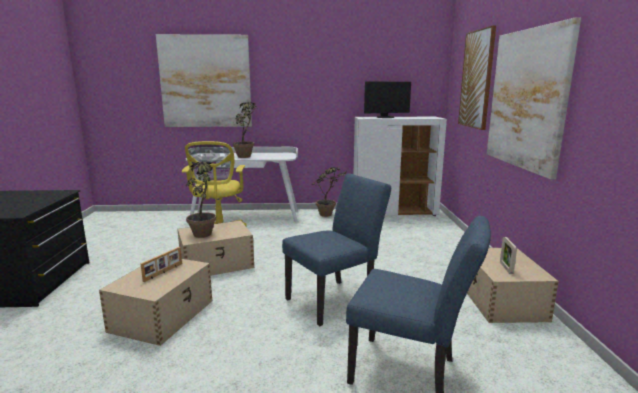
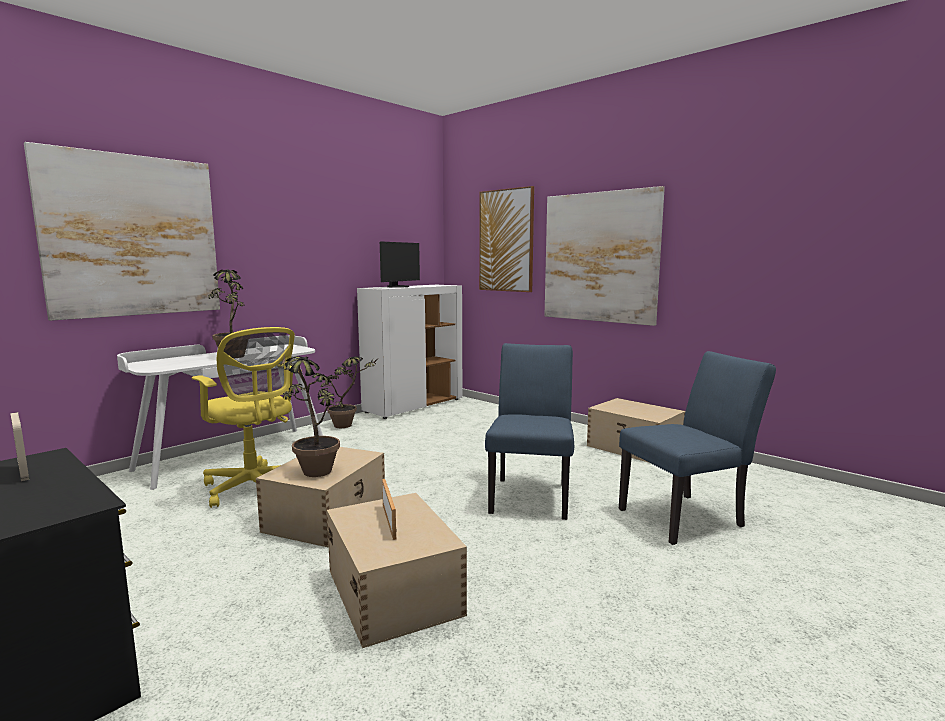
camera: 45 degrees left, 5 degrees down
picture frame [500,237,517,274] -> picture frame moved to [10,412,29,481]

